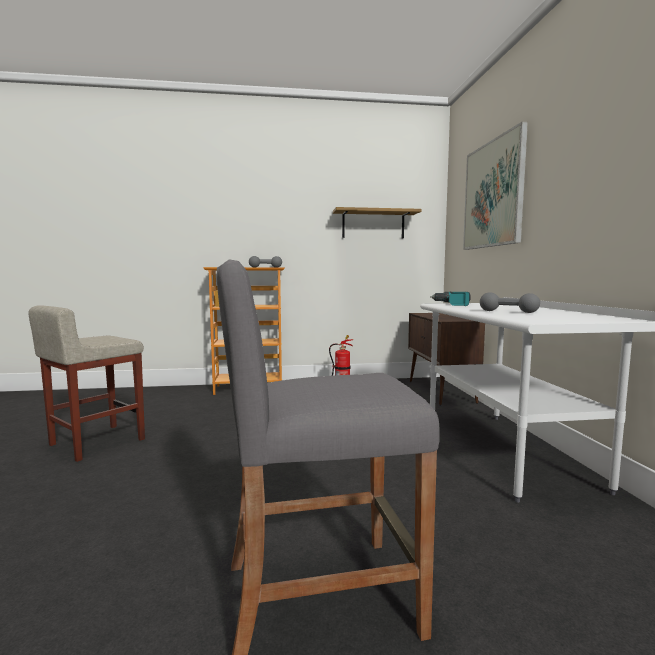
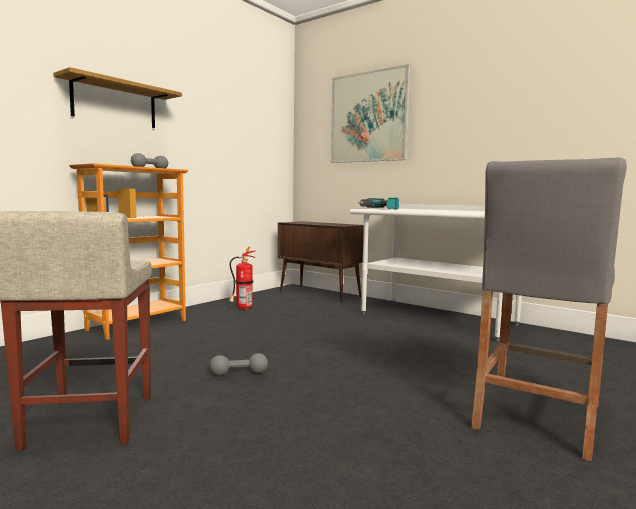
camera: 45 degrees left, 0 degrees up
shelf [333,207,421,238] -> shelf moved to [53,67,182,128]
grey dumbbell [480,292,540,313] -> grey dumbbell moved to [209,353,268,376]

